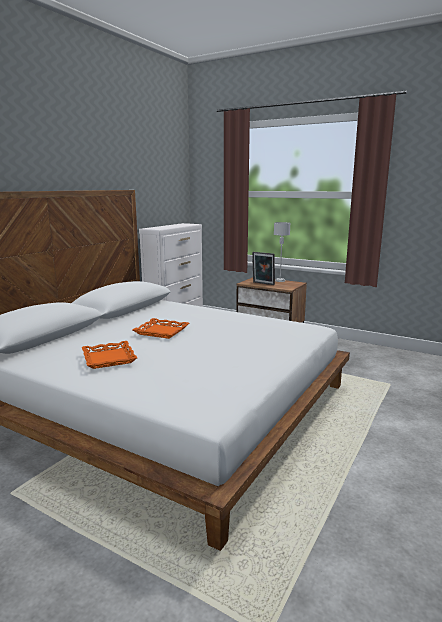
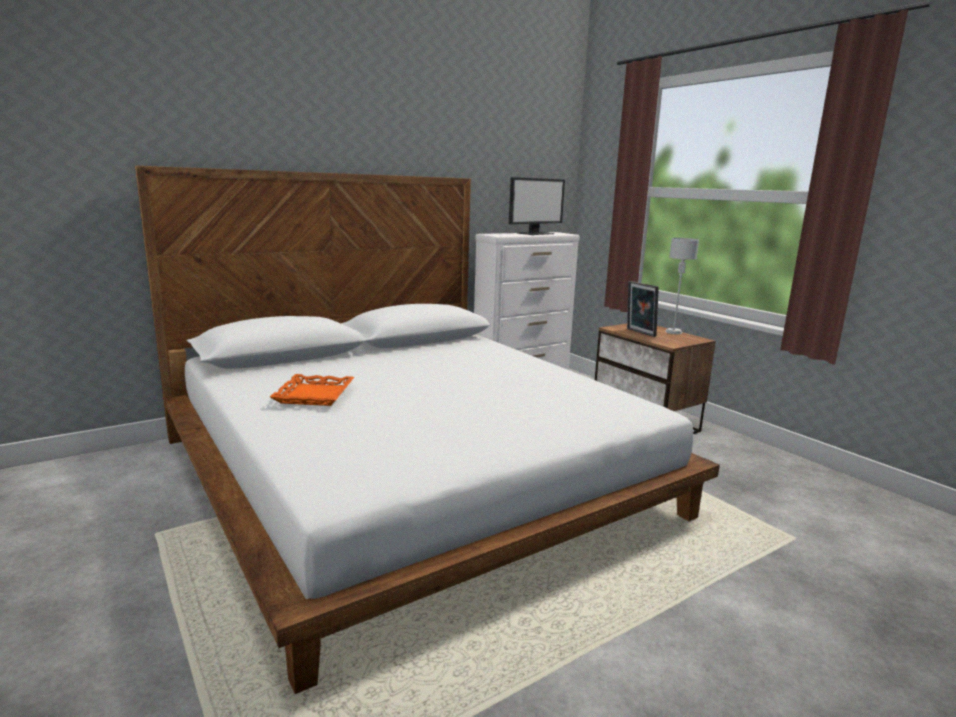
camera: 25 degrees right, 0 degrees up
orange tray [132,318,189,339] -> none
none -> monitor [509,177,565,235]

